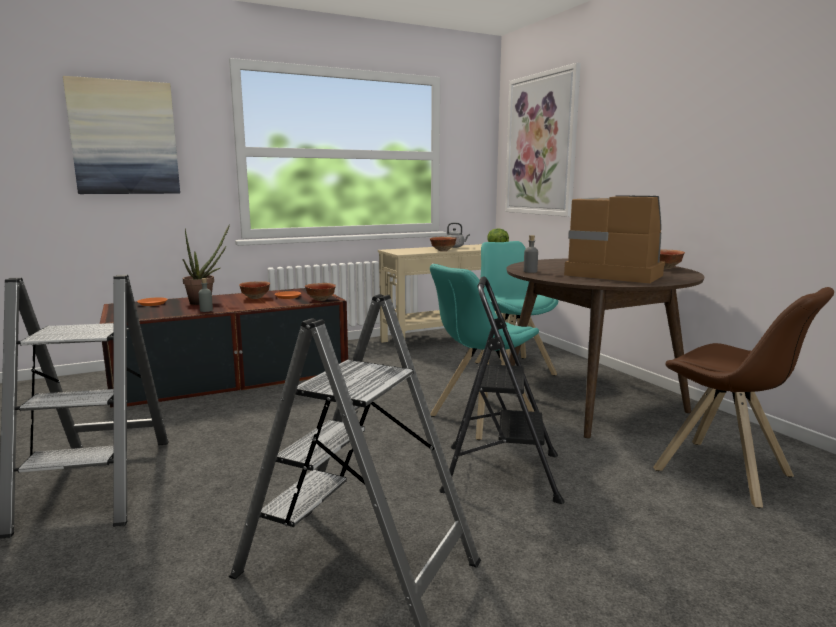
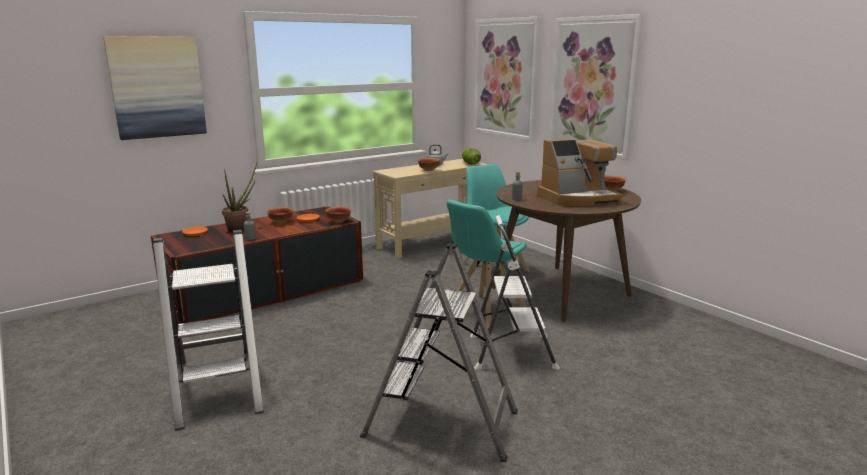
camera: 10 degrees left, 5 degrees up
black step ladder [439,276,564,504] -> white step ladder [470,215,560,370]
coffee machine [564,195,665,283] -> coffee machine turned 135 degrees clockwise [537,139,623,206]
brown chair [653,287,834,508] -> none
none -> picture [549,14,643,160]

